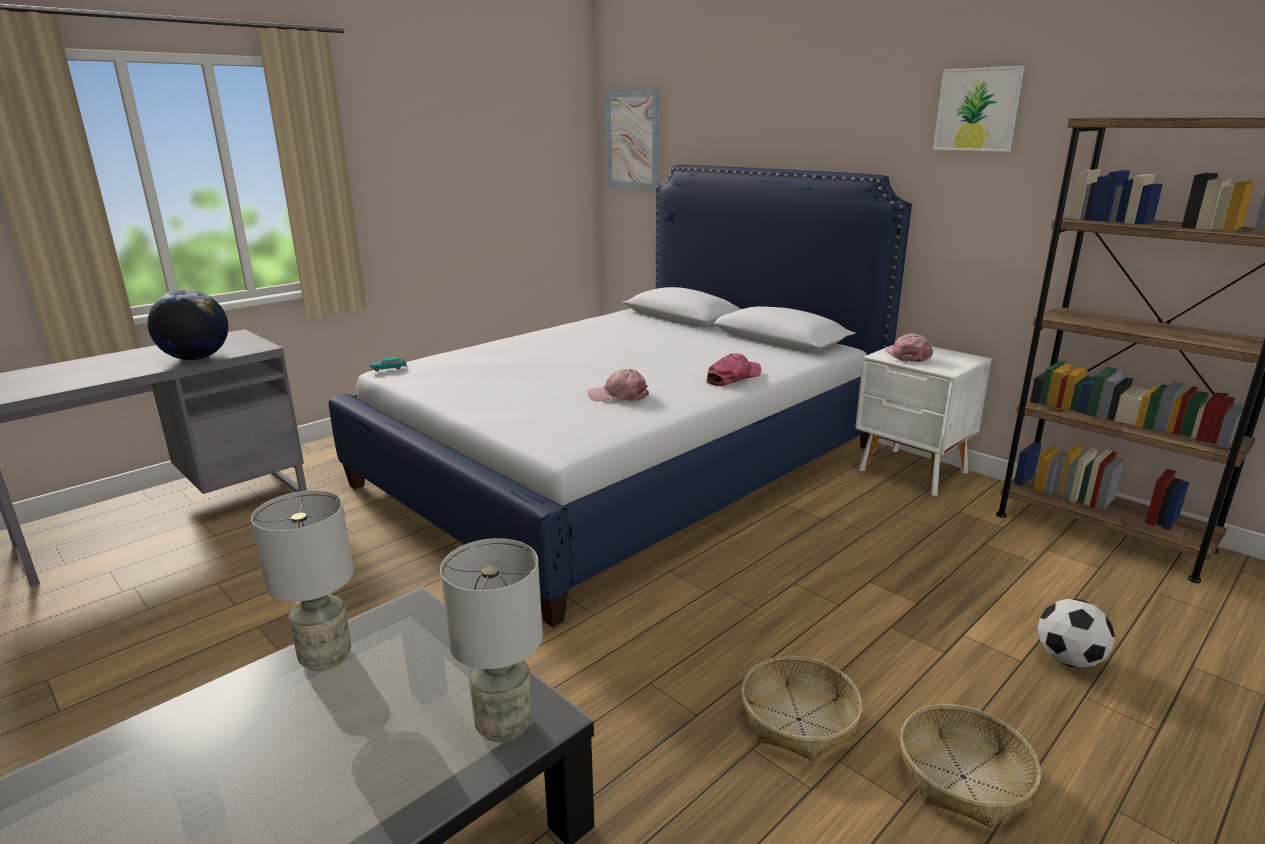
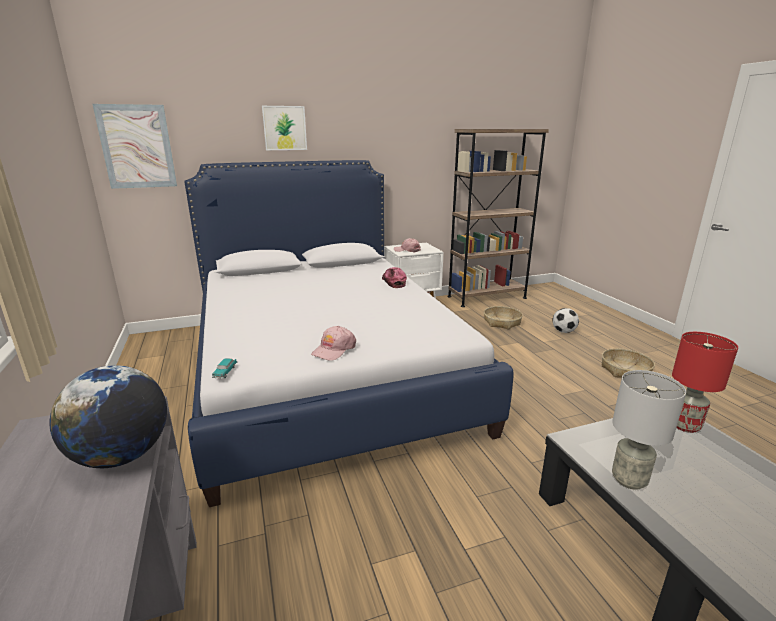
camera: 65 degrees left, 0 degrees up
grey table lamp [440,538,543,743] -> red table lamp [672,332,738,433]
pink cap [588,369,649,401] -> pink cap moved to [311,326,356,361]
basket [741,656,862,761] -> basket moved to [484,306,523,330]
picture [933,66,1025,152] -> picture moved to [262,106,307,150]

